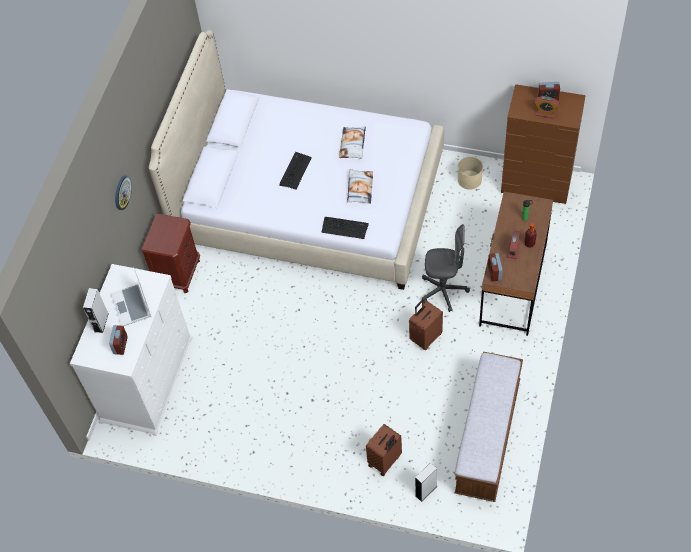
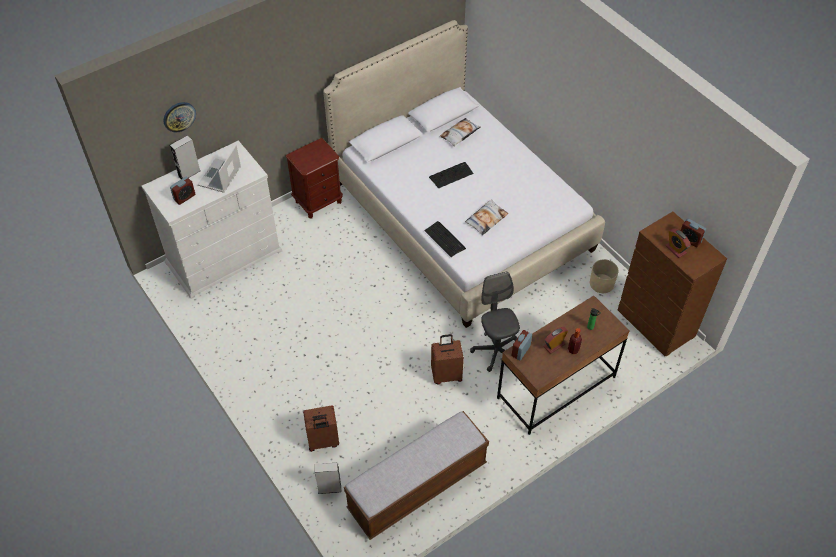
camera: 35 degrees right, 5 degrees down
wall clock [115,176,132,210] -> wall clock moved to [163,102,196,132]
pillow [339,126,366,159] -> pillow moved to [440,118,481,146]
grey office chair [422,224,470,312] -> grey office chair turned 150 degrees counterclockwise [470,272,520,372]

